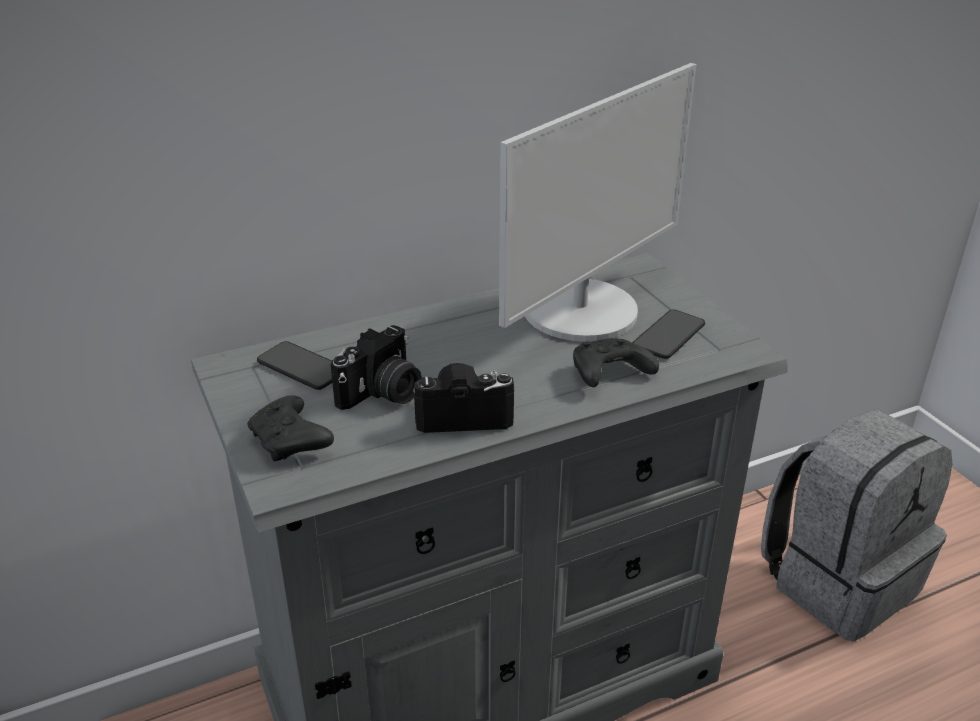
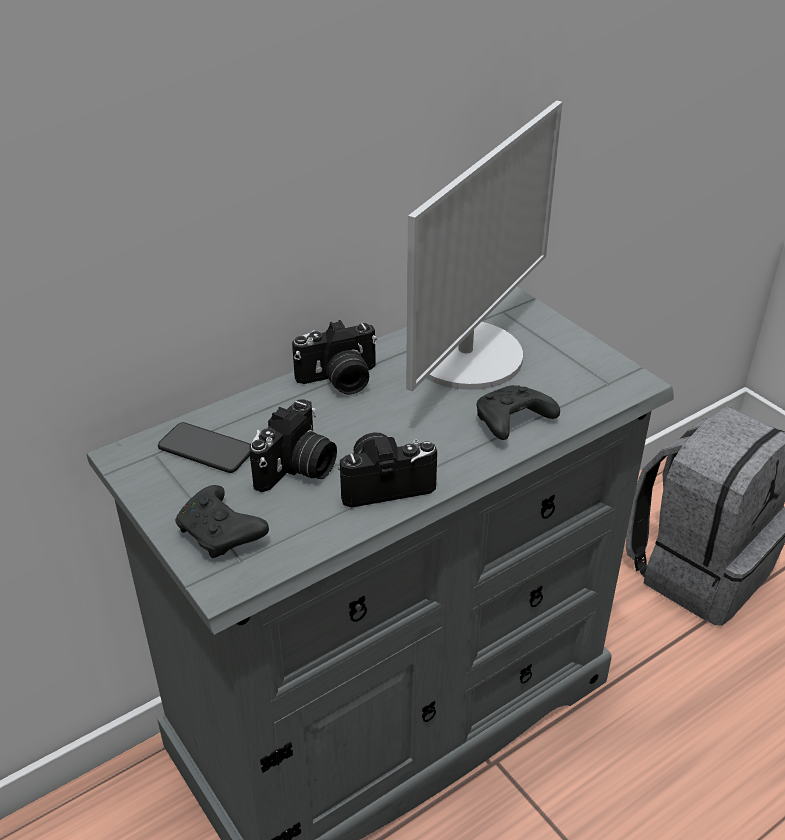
camera: 10 degrees left, 5 degrees up
phone [633,310,705,359] -> none
none -> camera [292,320,377,395]

